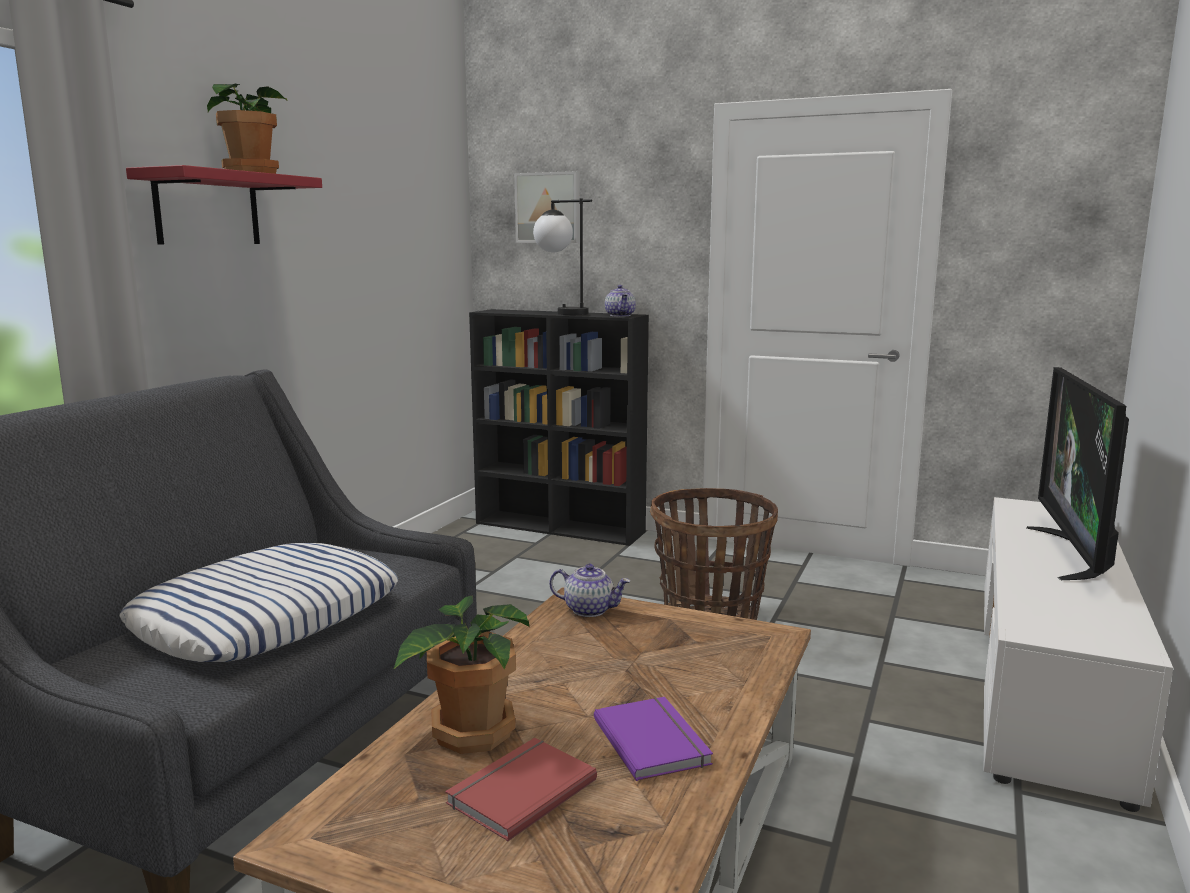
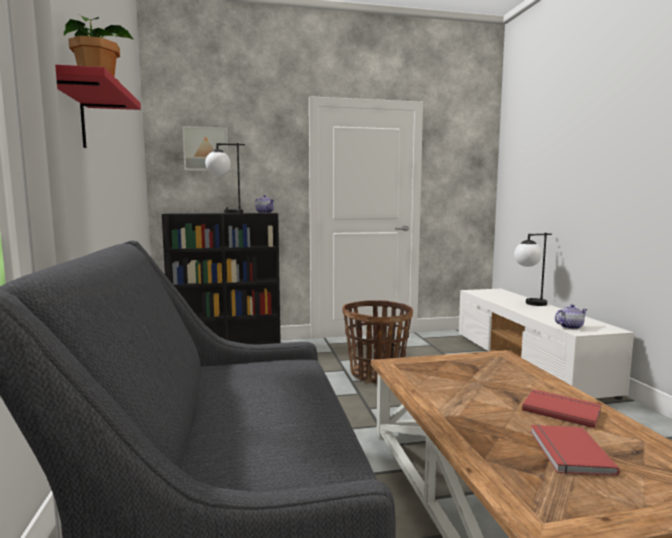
camera: 35 degrees left, 5 degrees down
pillow [119,543,398,662] -> none
potted plant [393,595,530,754] -> none
teapot [549,564,630,617] -> teapot moved to [555,304,588,329]
purple book [594,697,713,781] -> red book [522,389,601,428]
television [1026,367,1129,580] -> table lamp [514,233,552,306]

